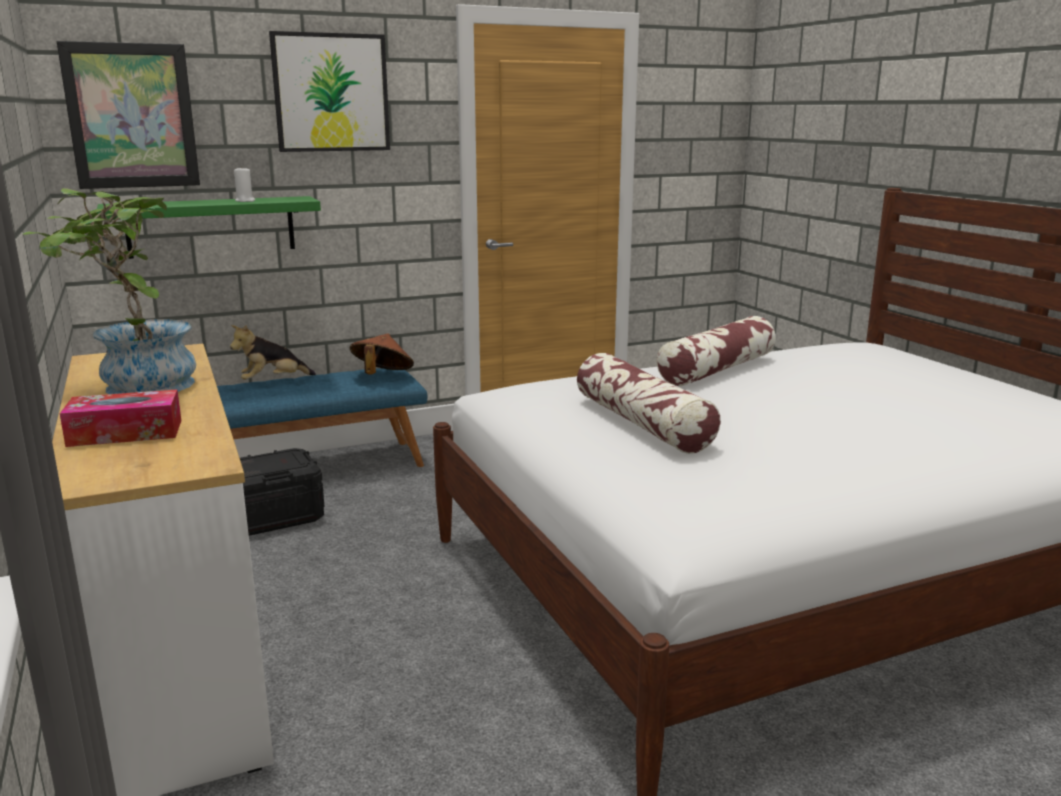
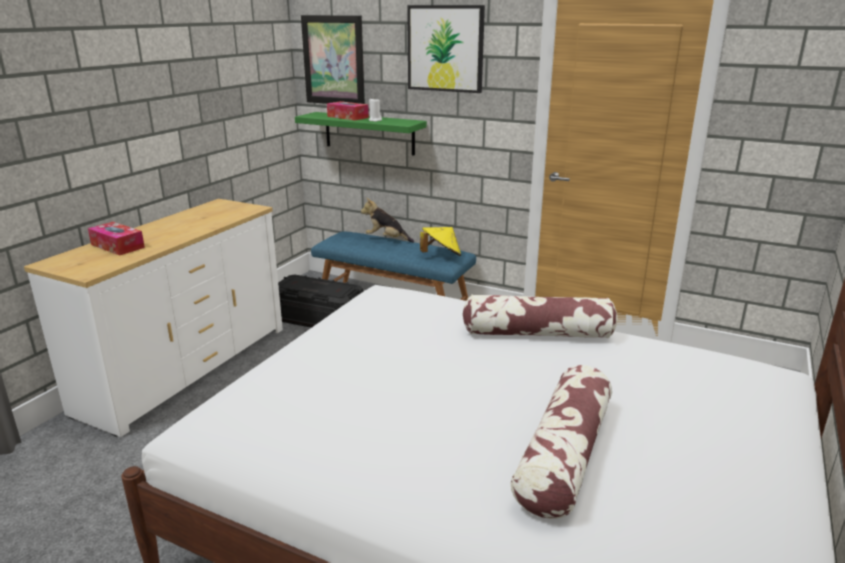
camera: 50 degrees right, 5 degrees up
potted plant [23,188,196,394] -> none
brown hat [350,334,414,375] -> yellow hat [420,227,461,256]
pillow [577,353,721,454] -> pillow moved to [511,365,612,519]
none -> tissue box [327,101,369,120]

